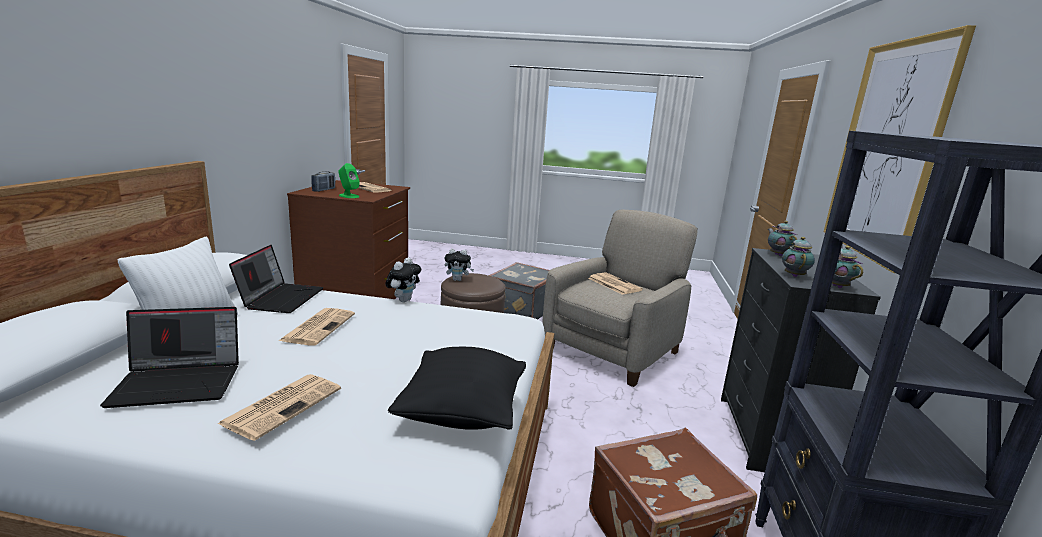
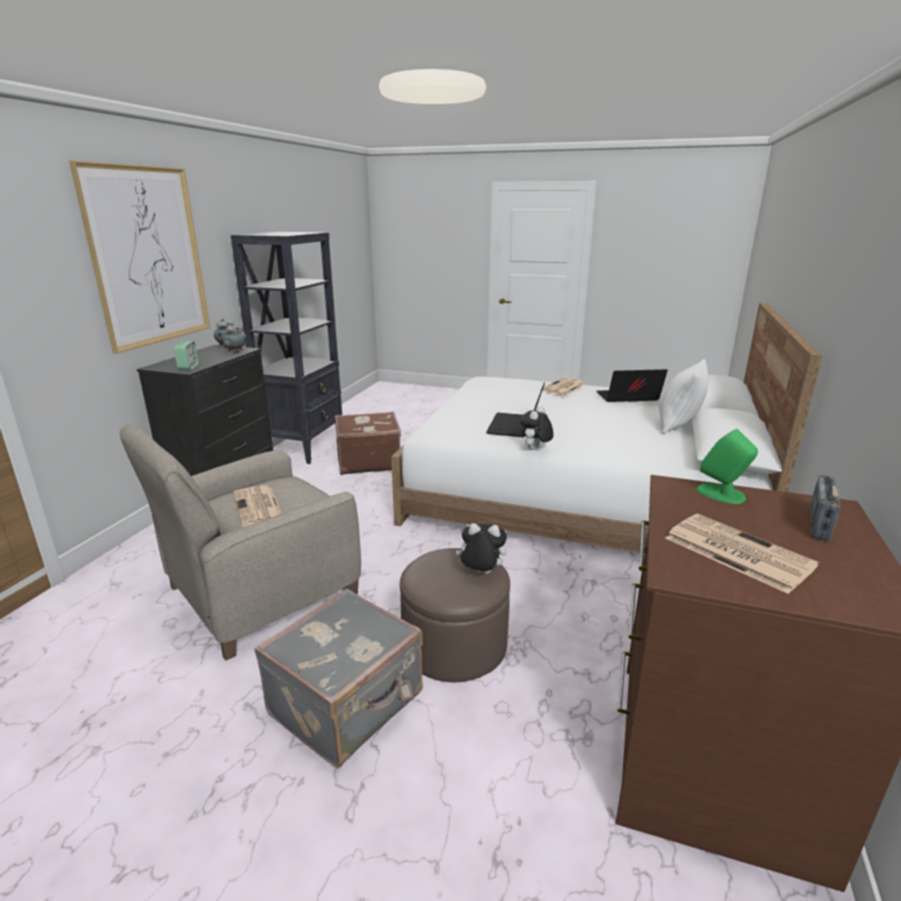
camera: 170 degrees left, 5 degrees up
laptop [229,245,324,313] -> laptop moved to [486,382,545,437]
newspaper [279,308,355,346] -> none
black pillow [388,347,526,430] -> none
teapot [768,221,797,256] -> alarm clock [173,341,199,370]

